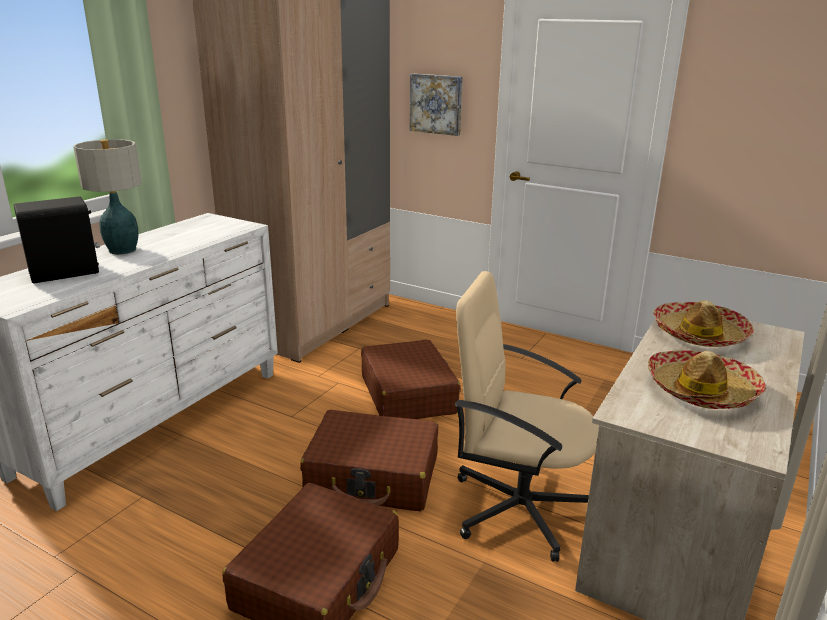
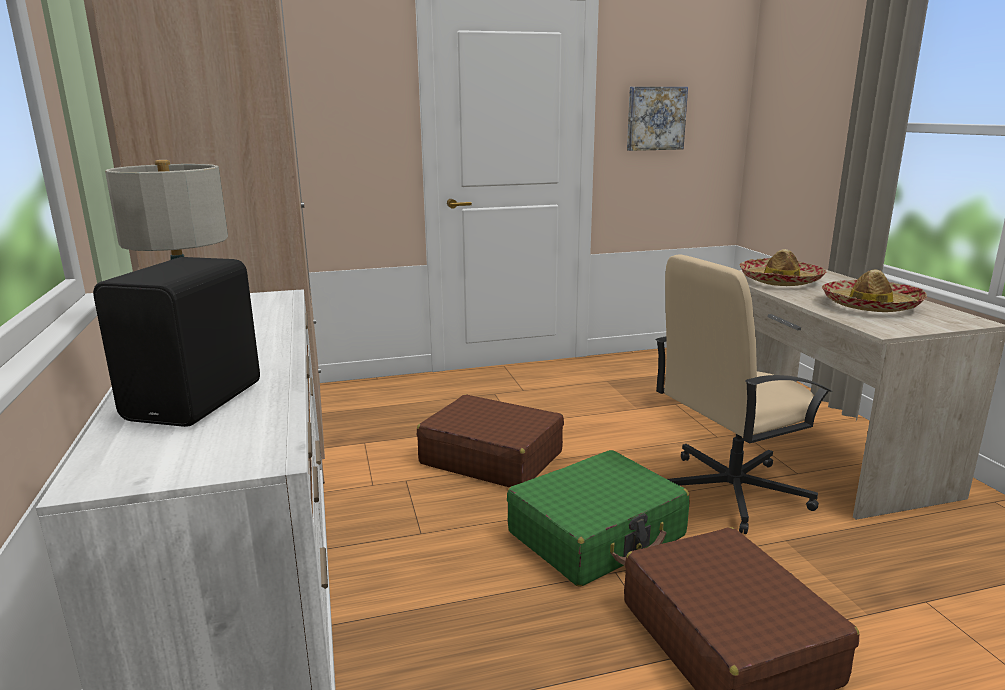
camera: 45 degrees left, 5 degrees down
brown suitcase [300,410,438,511] -> green suitcase [507,450,689,587]
picture [410,74,463,136] -> picture moved to [627,87,688,151]

